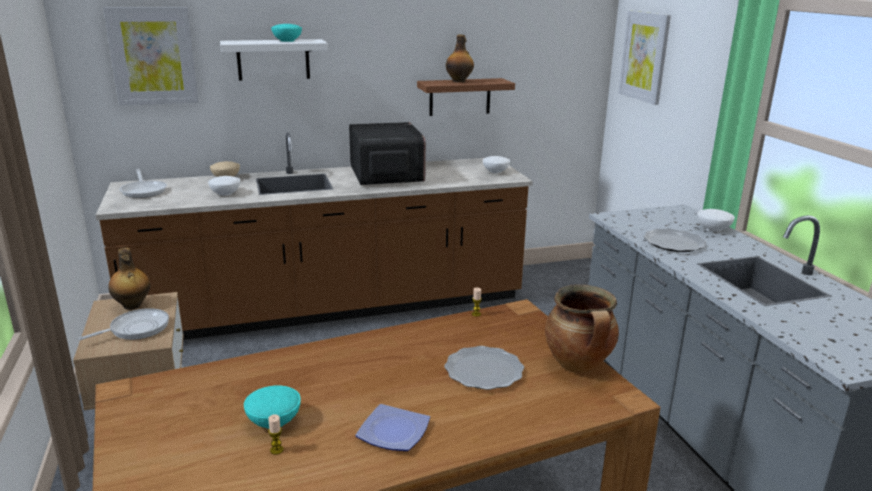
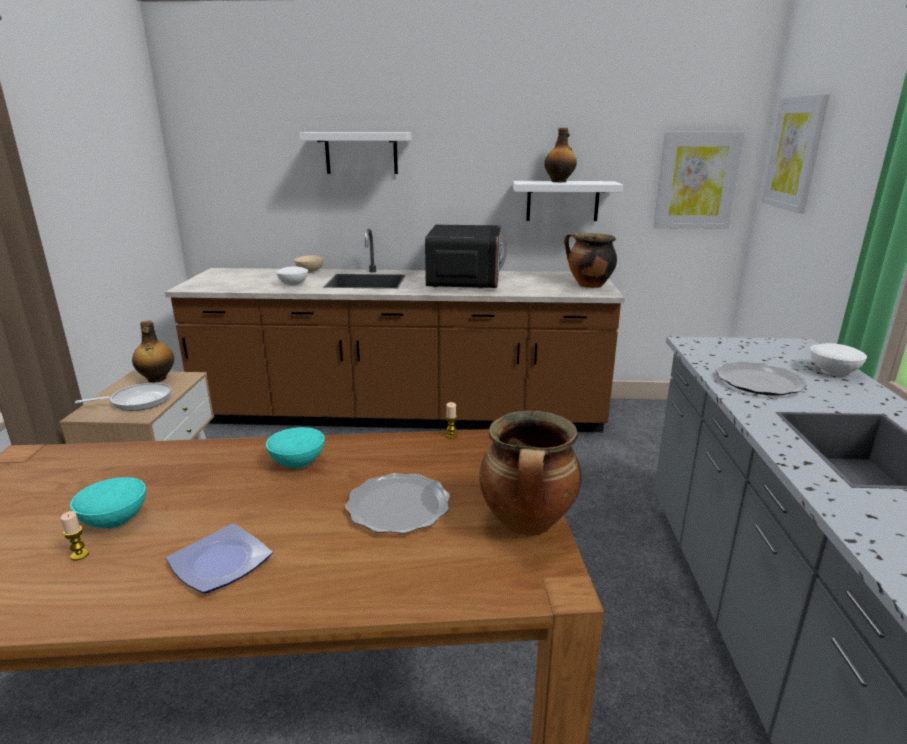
camera: 20 degrees right, 0 degrees up
picture [103,7,199,106] -> picture moved to [653,132,745,229]
frying pan [119,169,167,198] -> none
turquoise bowl [271,24,302,42] -> turquoise bowl moved to [266,427,325,469]
brown shelf [417,78,515,116] -> white shelf [513,181,623,221]
white bowl [483,156,510,173] -> cooking pot [564,232,617,288]

